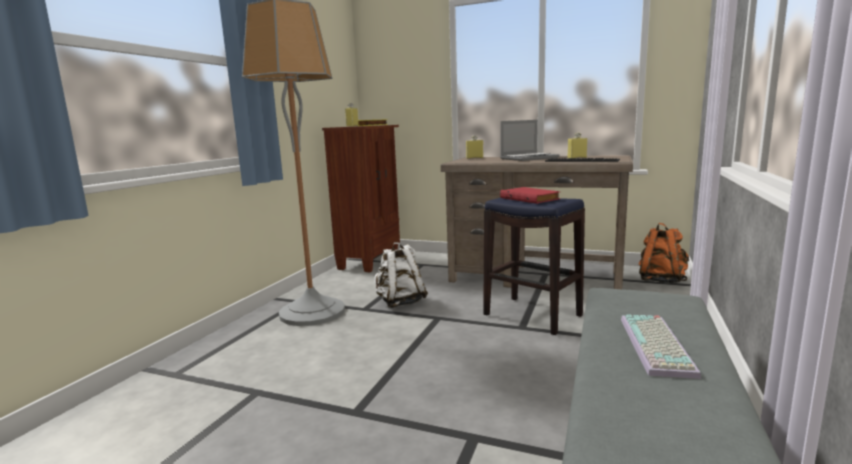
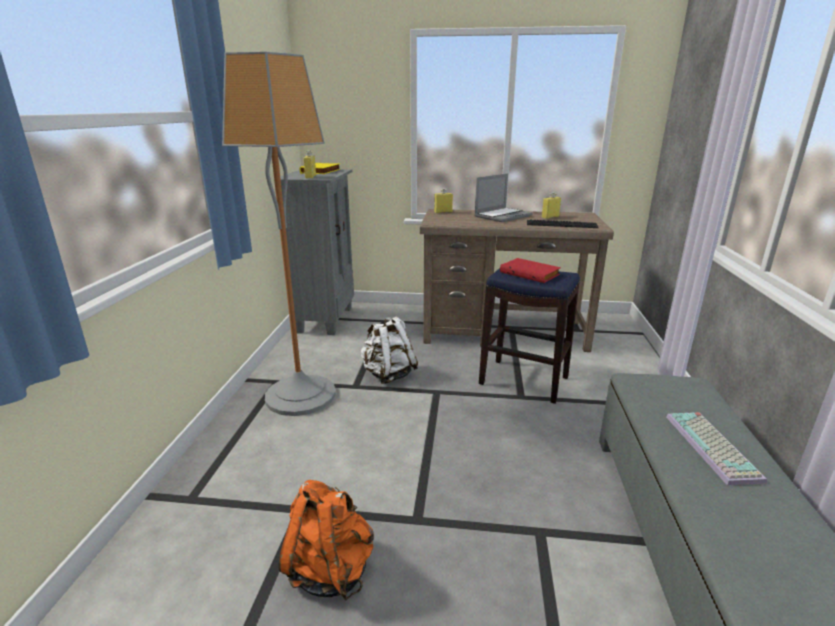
camera: 15 degrees left, 10 degrees up
brown cabinet [322,125,400,272] -> grey cabinet [280,169,354,335]
orange backpack [638,223,689,283] -> orange backpack moved to [279,480,374,601]

